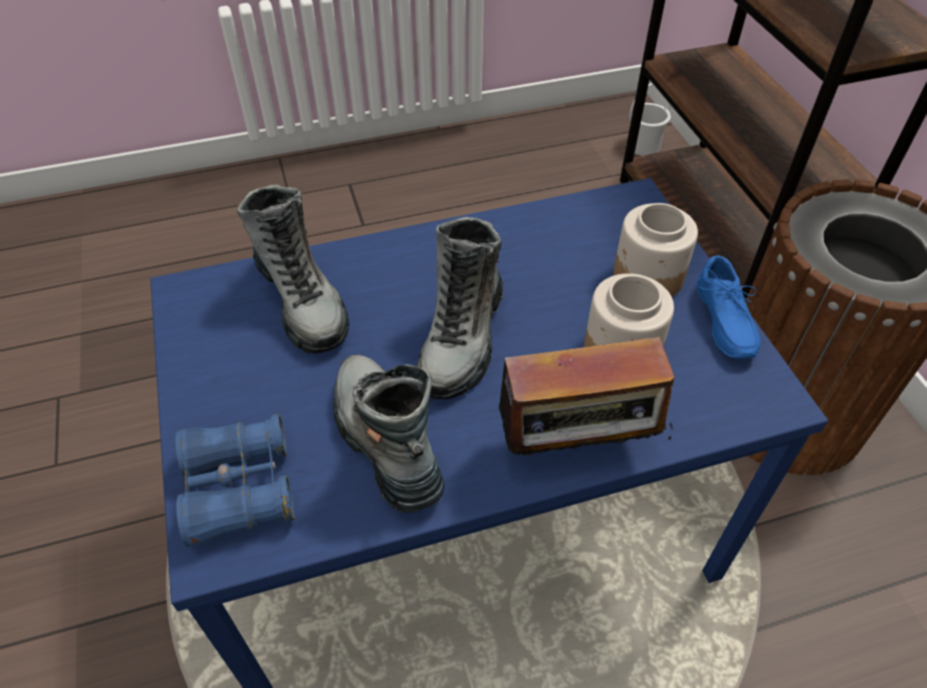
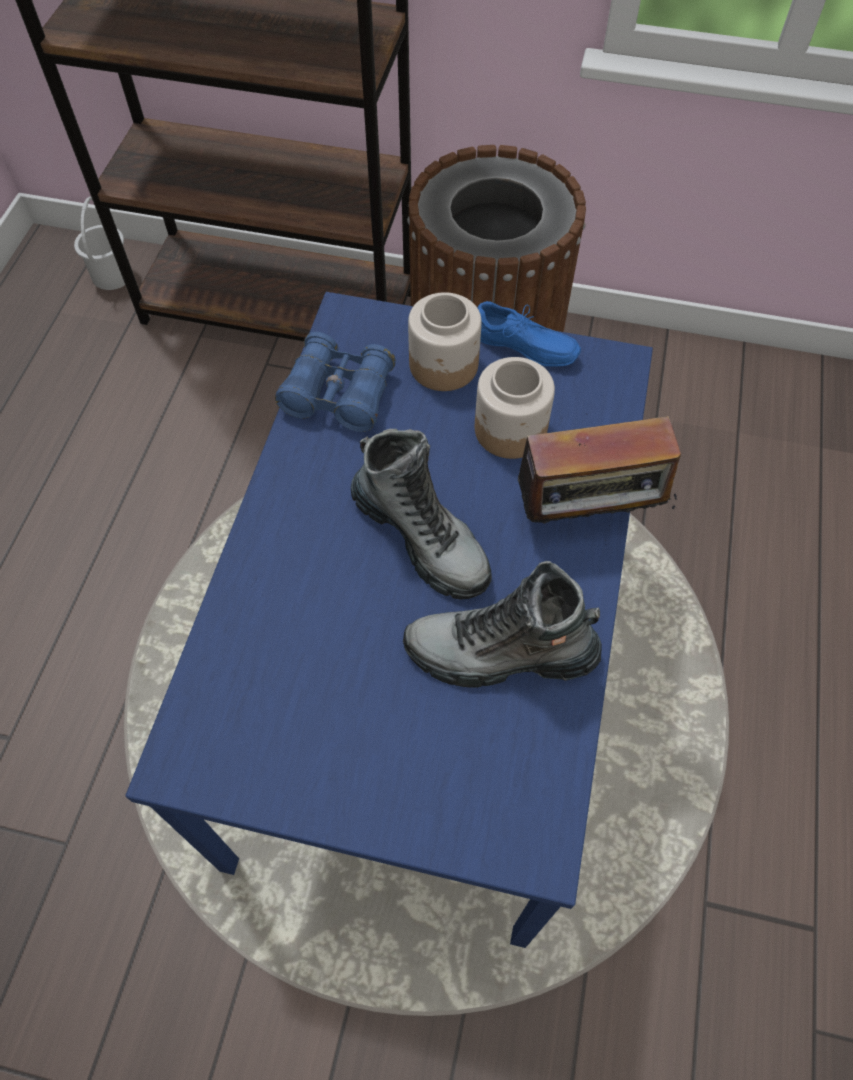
camera: 60 degrees left, 10 degrees up
blue binoculars [175,414,295,547] -> blue binoculars moved to [275,332,396,432]
boot [237,185,349,353] -> none
radio [486,332,674,480] -> radio turned 60 degrees clockwise [510,416,681,524]

